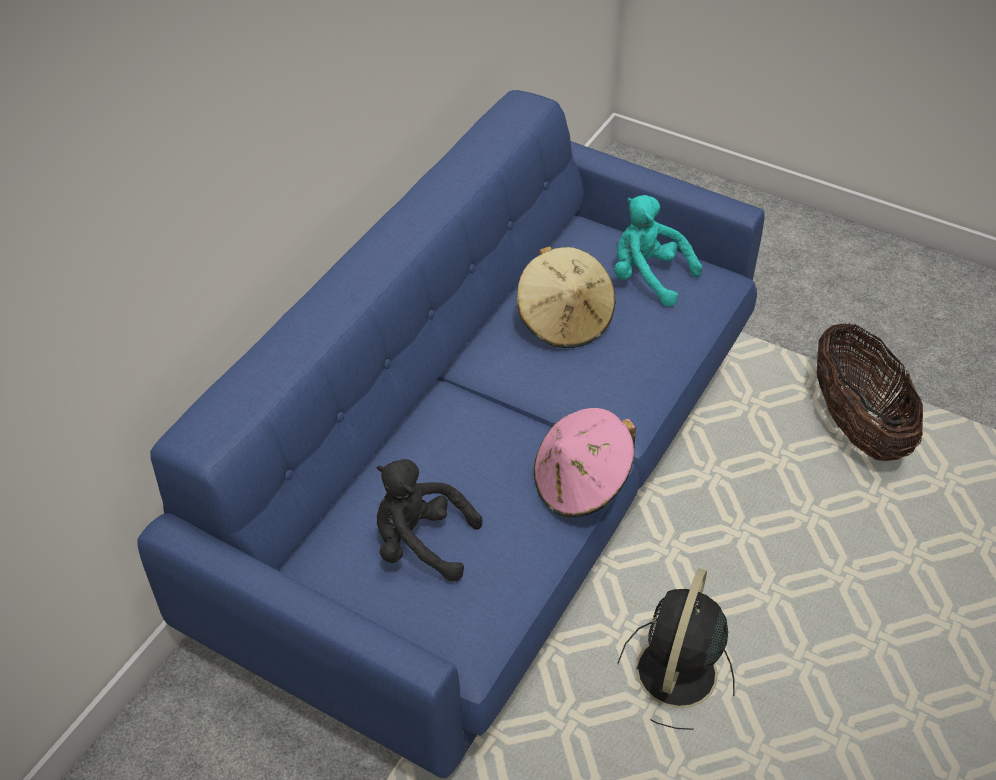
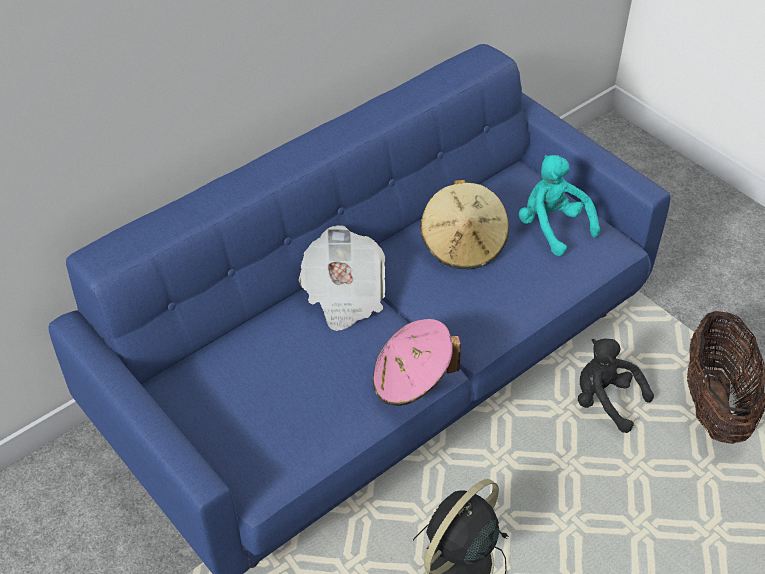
camera: 20 degrees right, 0 degrees up
black plush toy [377,459,482,582] -> black plush toy moved to [578,338,654,433]
none -> newspaper [299,225,386,331]

